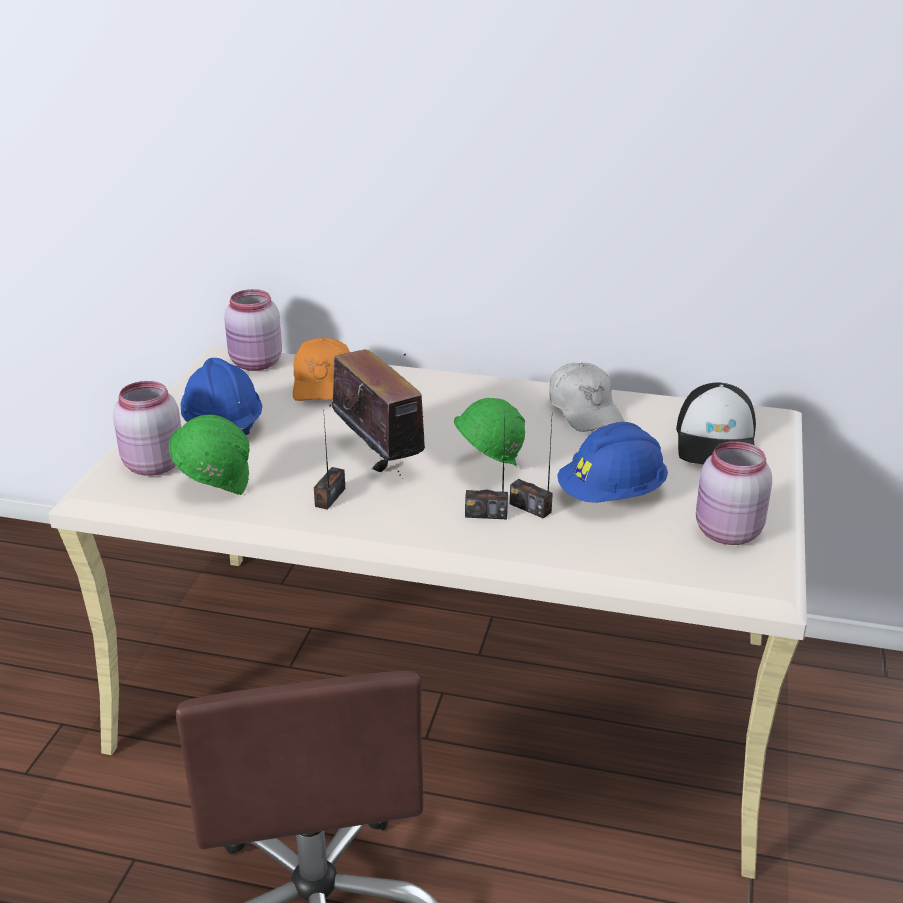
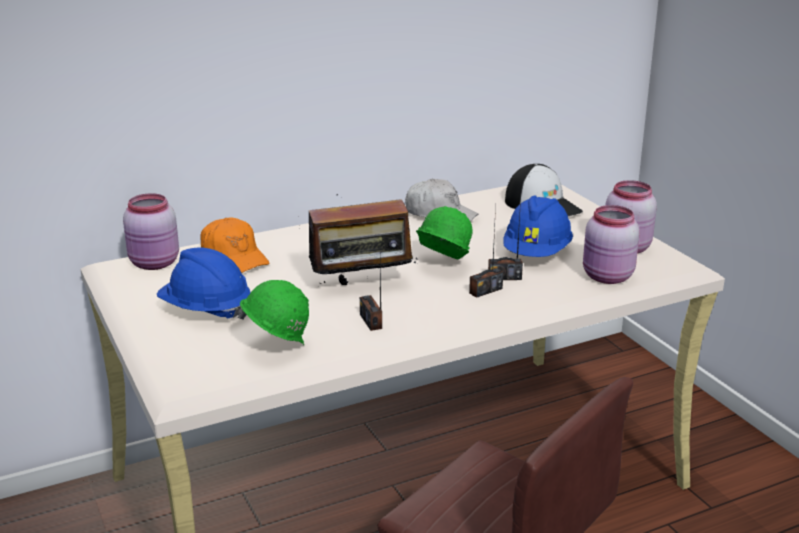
camera: 40 degrees left, 5 degrees down
pink jar [113,381,181,476] -> pink jar moved to [583,205,640,284]
radio [329,349,425,479] -> radio turned 150 degrees clockwise [308,186,417,285]

